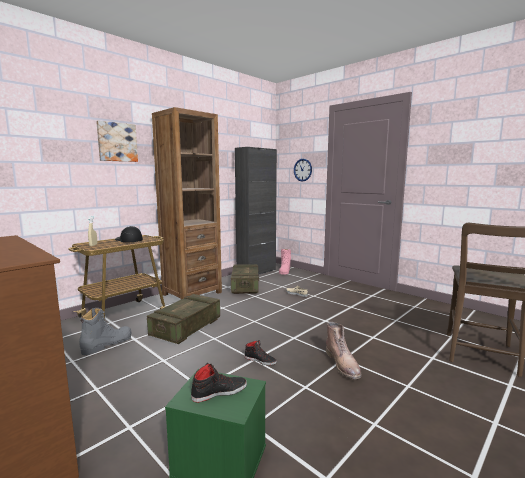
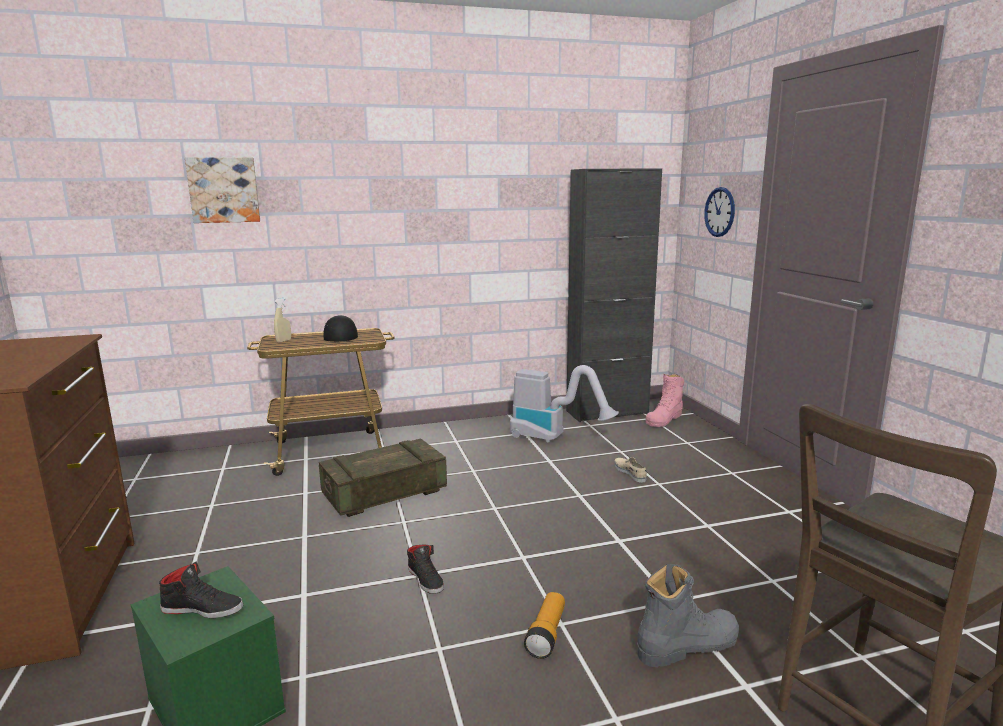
camera: 30 degrees right, 5 degrees up
grey boot [79,308,132,355] -> grey boot moved to [637,564,739,667]
picture [96,120,138,162] -> picture moved to [185,157,260,223]
brown bookcase [152,107,222,300] -> none
crate [231,264,259,294] -> vacuum cleaner [510,365,619,443]
brown boot [326,322,362,379] -> flashlight [524,592,565,659]

